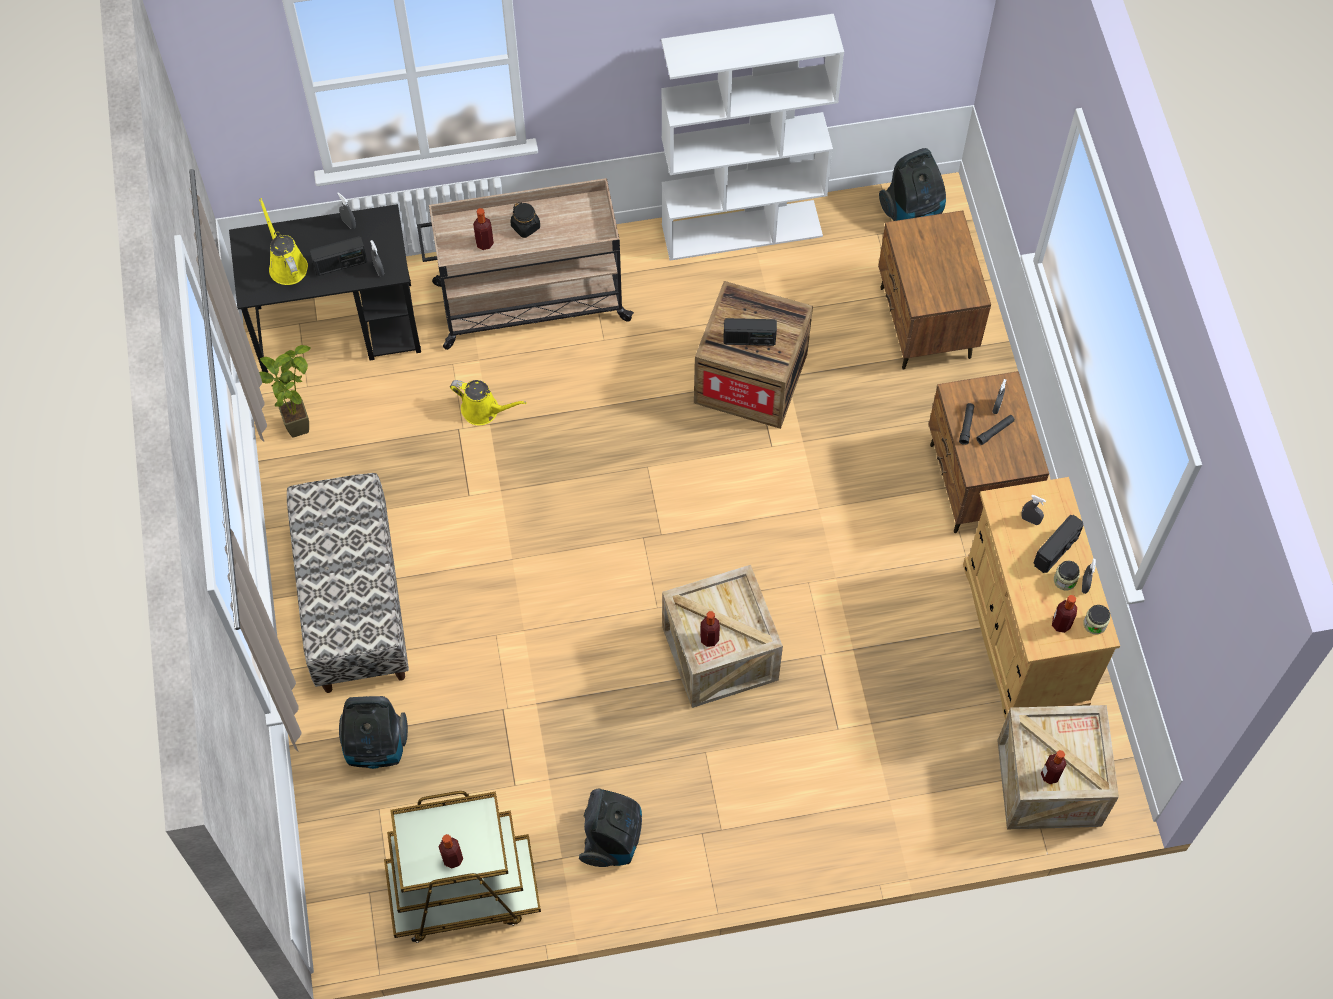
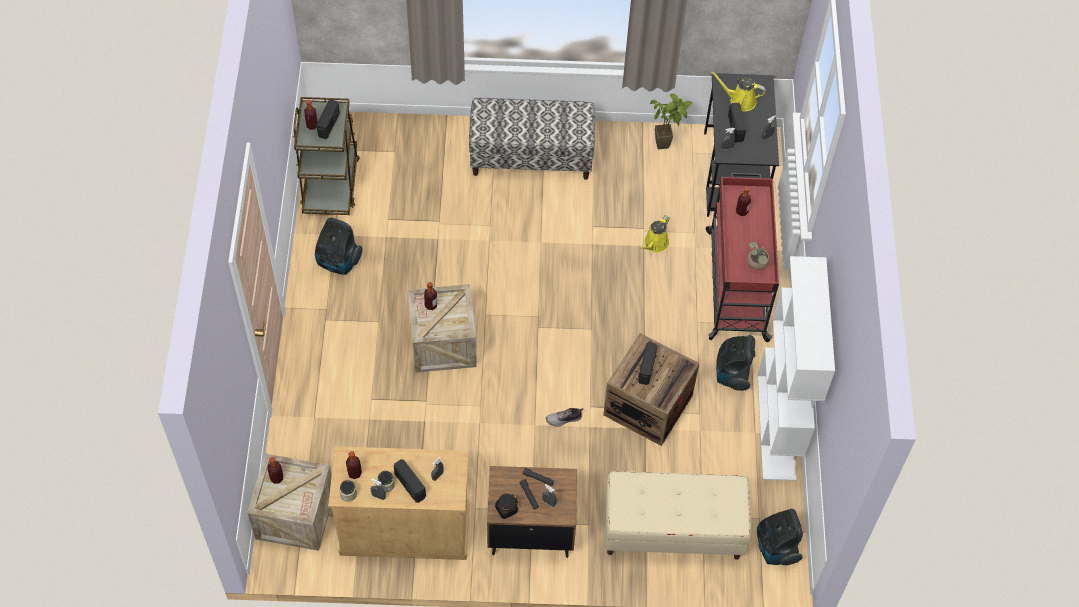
camera: 100 degrees right, 5 degrees down
yellow watering can [259,198,308,285] -> yellow watering can turned 150 degrees counterclockwise [711,71,766,112]
vacuum cleaner [339,696,408,769] -> vacuum cleaner moved to [716,335,755,391]
beige cart [417,178,634,350] -> red cart [706,173,779,342]
black jar [510,202,540,238] -> black jar moved to [495,494,518,519]
brown nightstand [878,210,991,370] -> beige bench [606,471,751,560]
none -> radio [316,99,340,139]
none -> shoe [546,408,583,427]
none -> potted plant [747,240,770,270]

